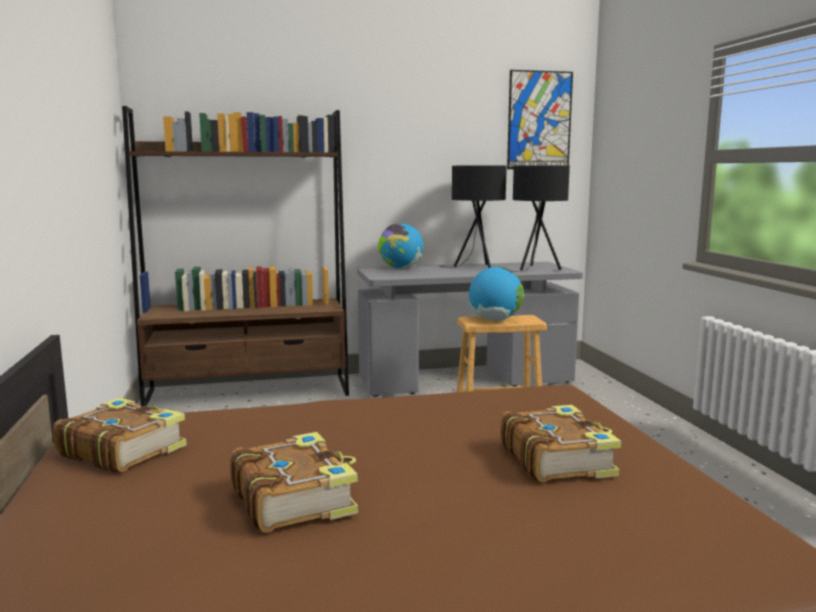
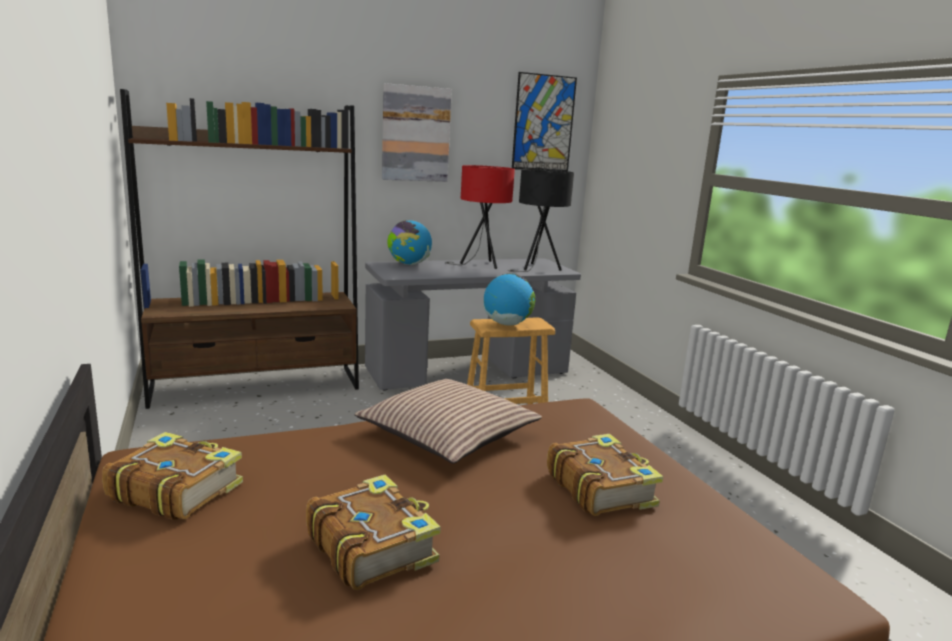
camera: 10 degrees left, 5 degrees up
black table lamp [438,165,507,268] -> red table lamp [445,165,515,269]
none -> pillow [355,379,542,464]
none -> picture [382,83,452,182]

